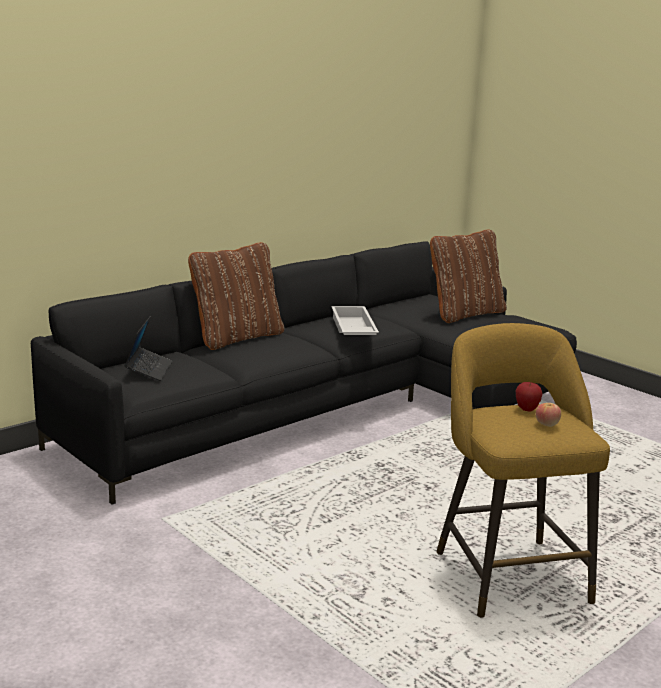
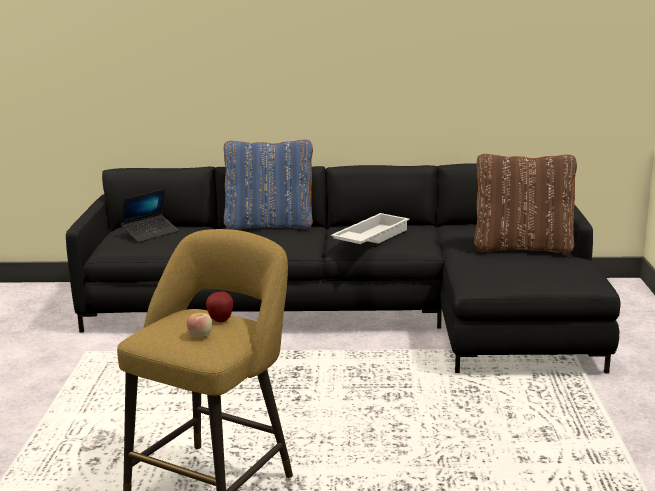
camera: 45 degrees right, 0 degrees up
brown pillow [188,242,284,350] -> blue pillow [224,140,313,230]

